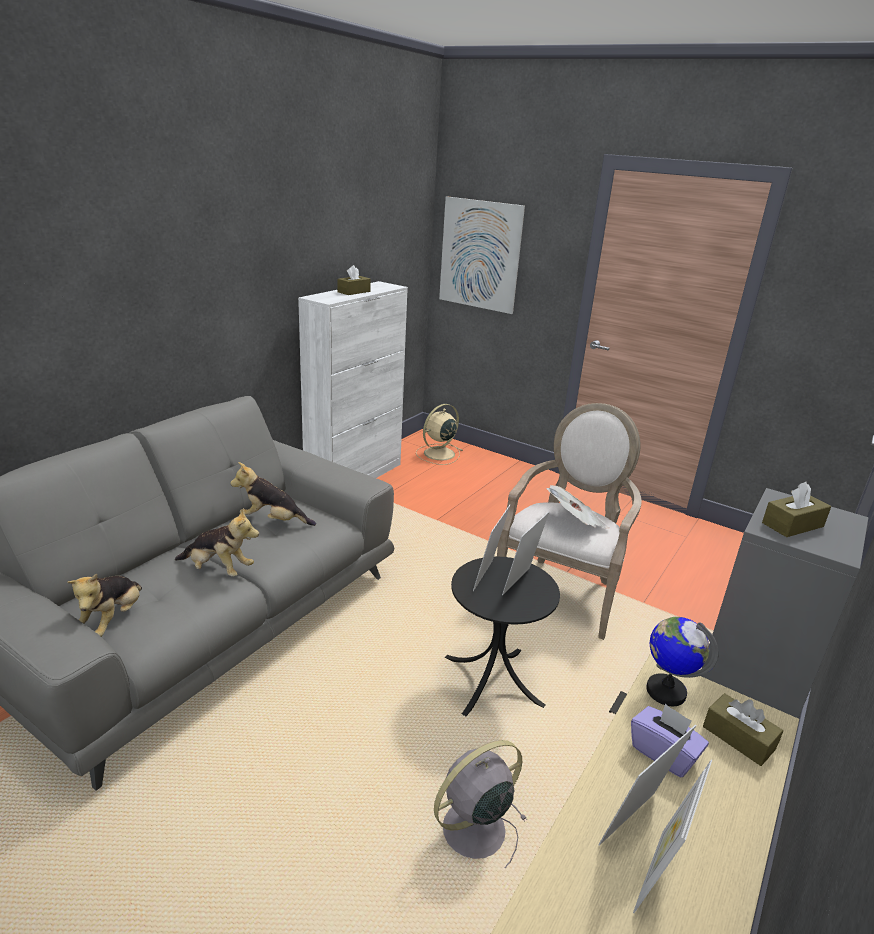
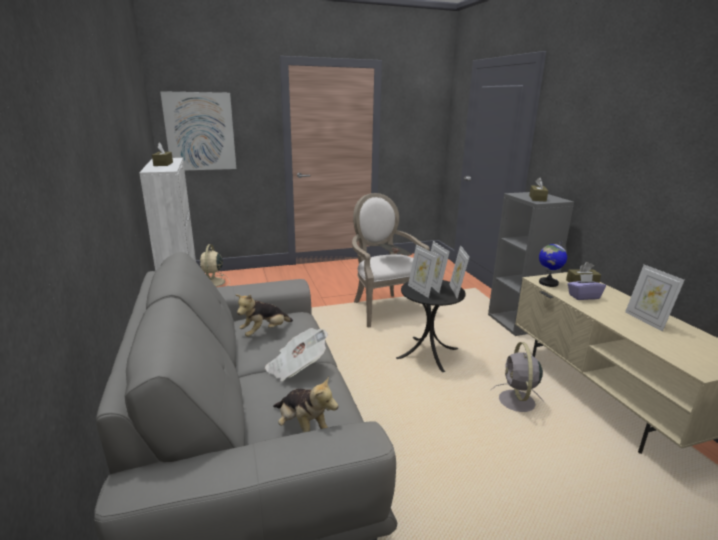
camera: 50 degrees left, 5 degrees down
plush toy [175,508,259,577] -> newspaper [265,328,328,381]
picture frame [598,724,696,846] -> picture frame moved to [449,245,469,299]

